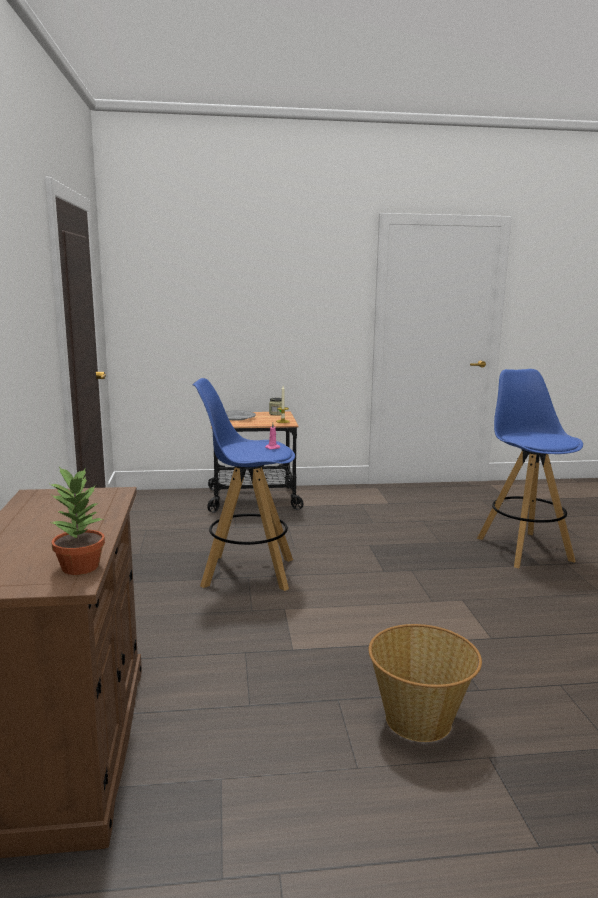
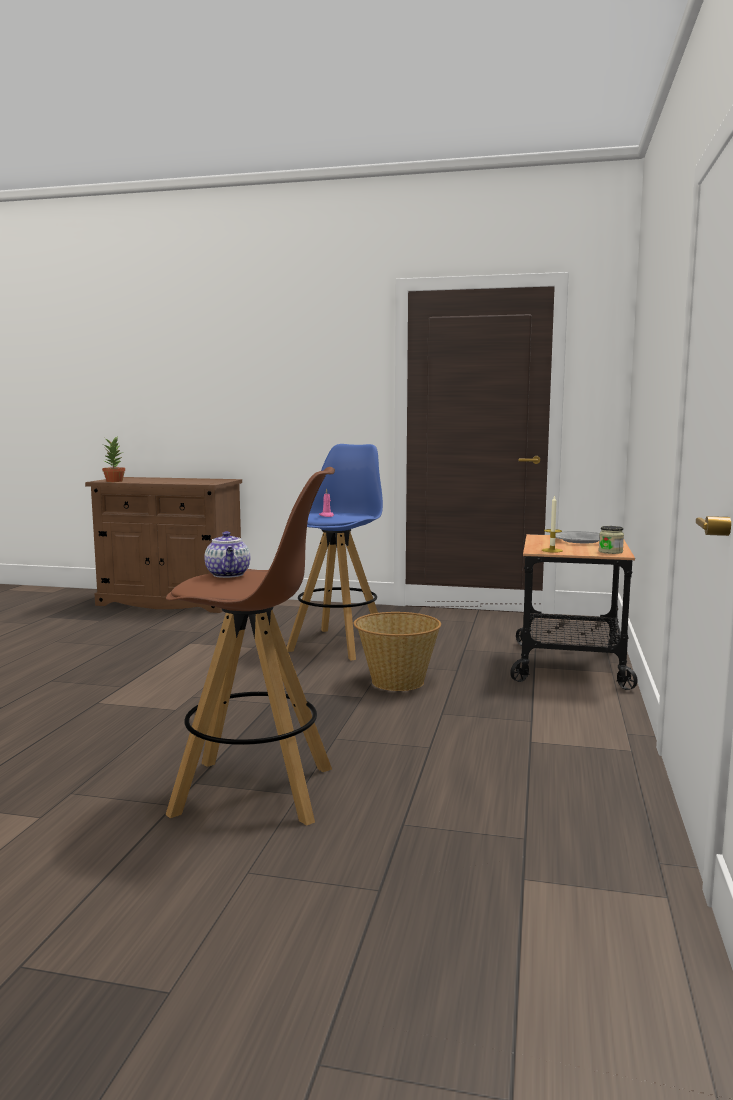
camera: 110 degrees right, 5 degrees down
basket [369,624,482,742] -> basket moved to [354,612,441,691]
blue stool [477,369,583,568] -> brown stool [165,467,335,825]
none -> teapot [204,531,250,578]

